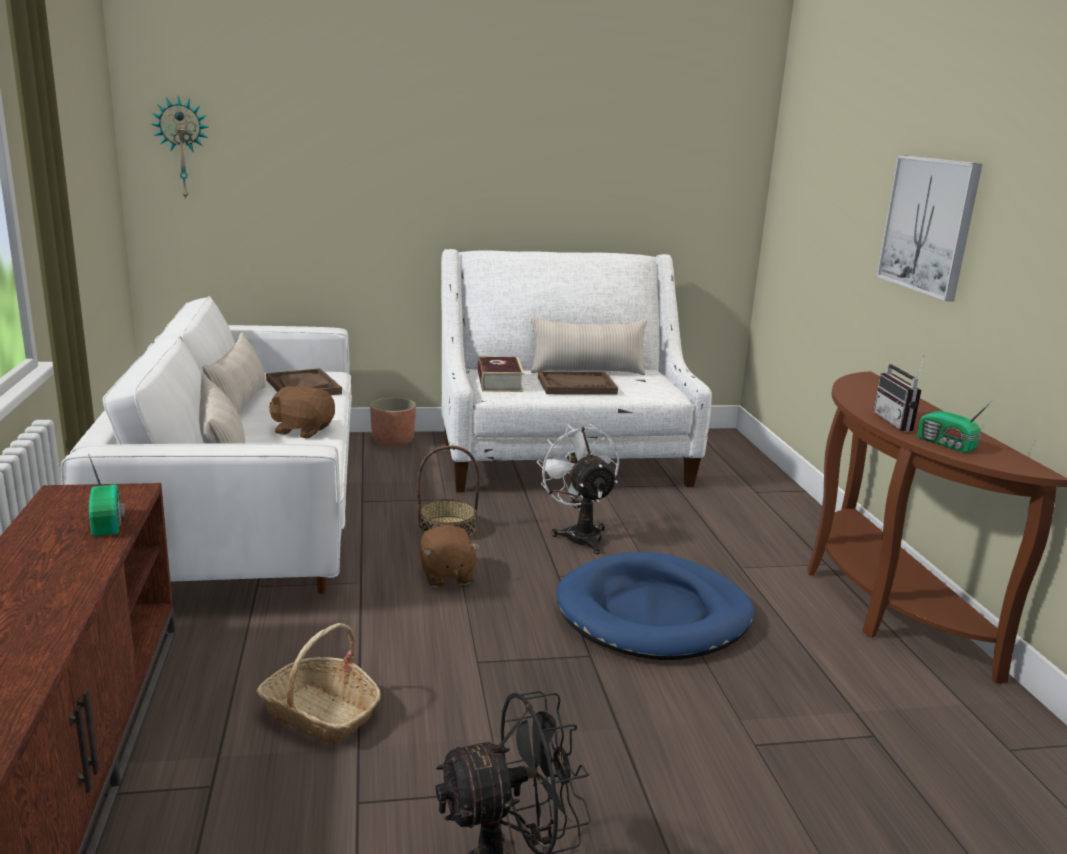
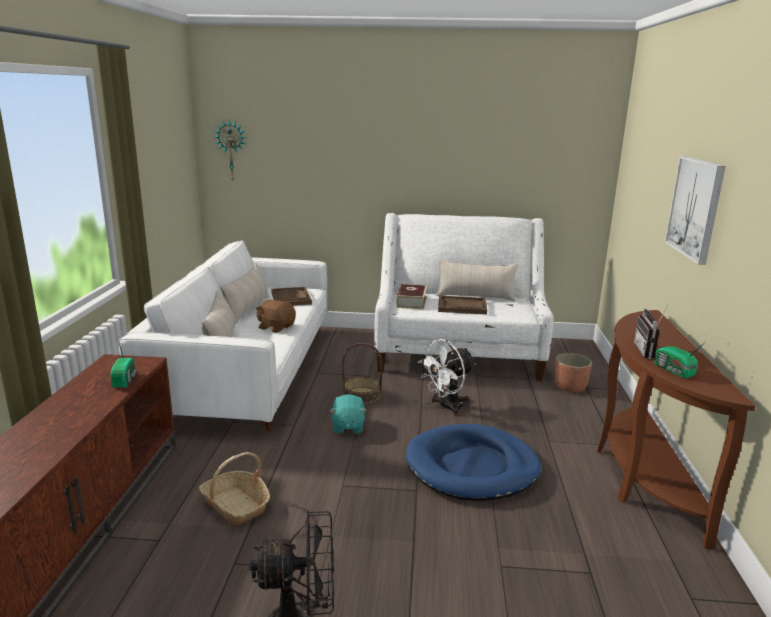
camera: 15 degrees right, 0 degrees up
planter [370,397,416,446] -> planter moved to [554,353,592,393]
brown plush toy [420,525,480,588] -> turquoise plush toy [330,394,367,434]
white fan [537,424,619,554] -> white fan turned 120 degrees counterclockwise [418,339,476,416]

